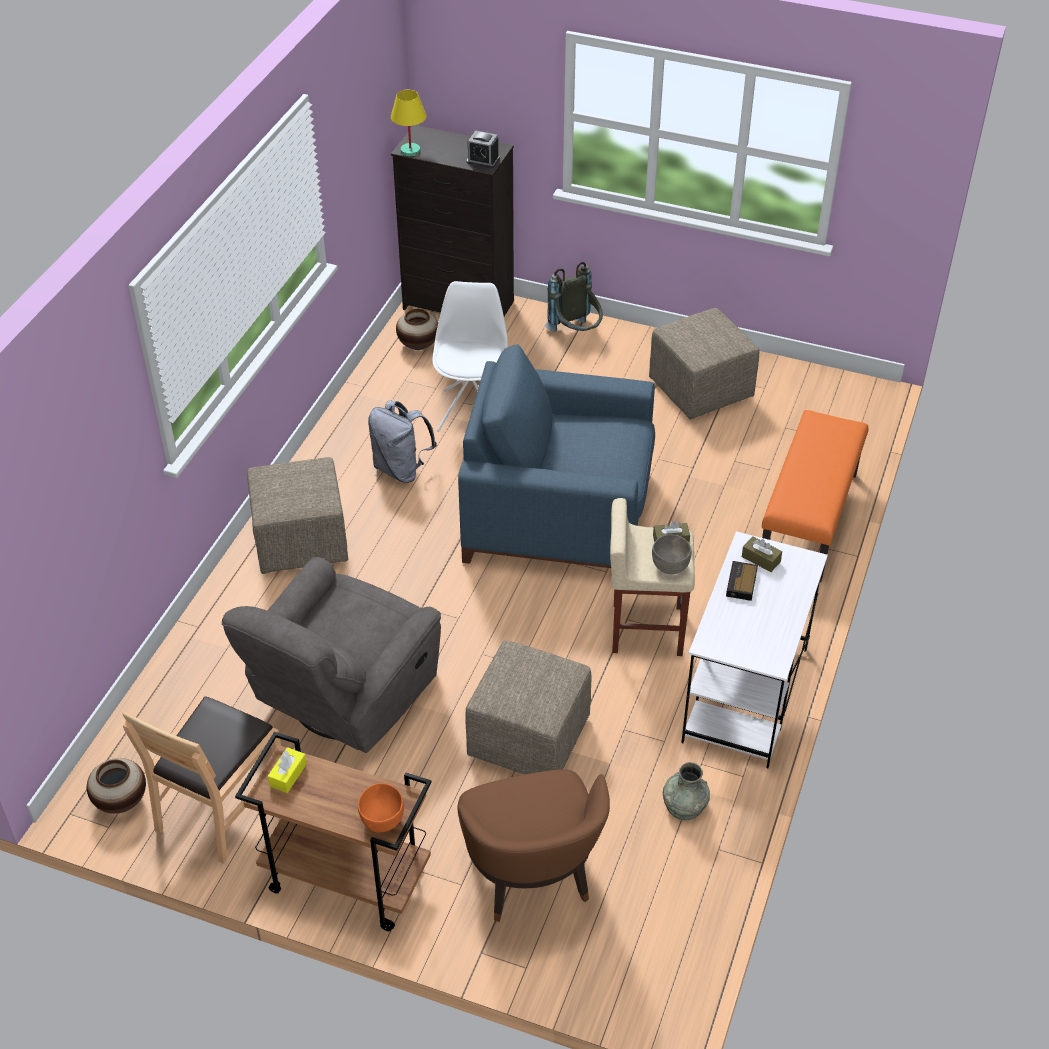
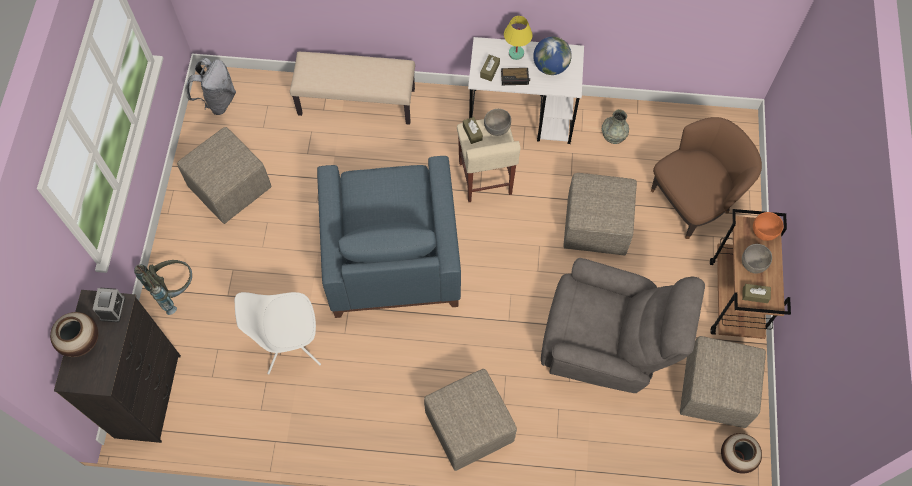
camera: 105 degrees left, 20 degrees up
brown chair [122,695,281,864] -> beige ottoman [680,336,766,428]
yellow tissue box [268,747,307,793] -> brown tissue box [742,284,771,303]
grey backpack [368,401,437,483] -> grey backpack moved to [187,58,236,115]
yellow table lamp [391,90,426,156] -> yellow table lamp moved to [504,16,533,60]
vase [396,309,438,350] -> vase moved to [50,312,98,357]
orange bench [762,410,869,582] -> beige bench [290,52,415,125]
none -> globe [533,37,572,75]
none -> grey bowl [742,244,772,274]

